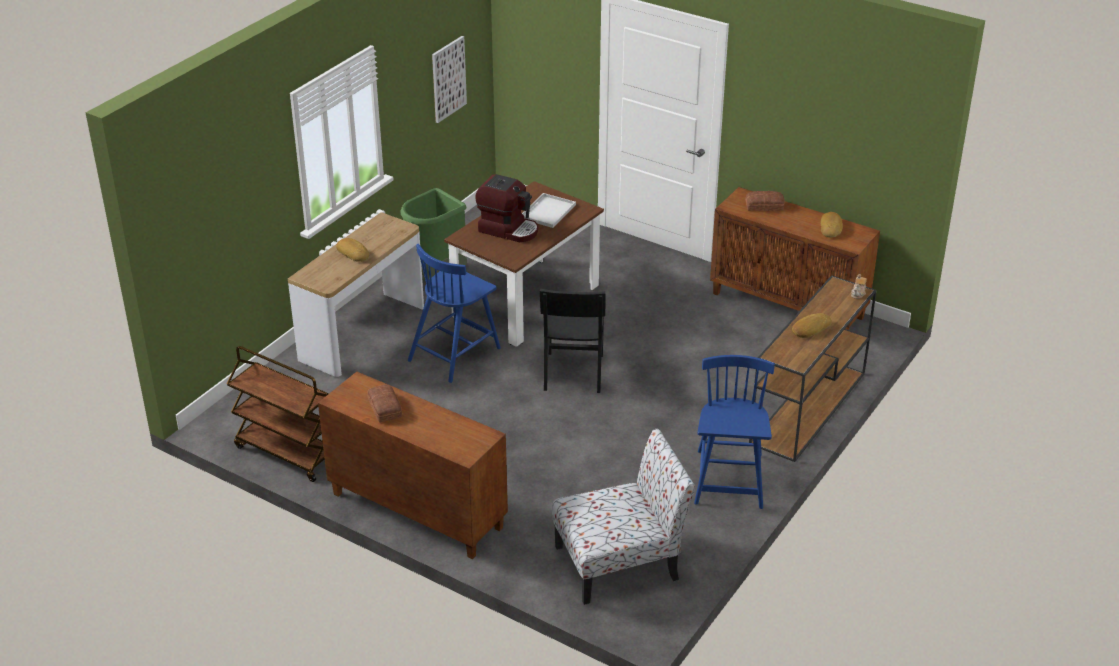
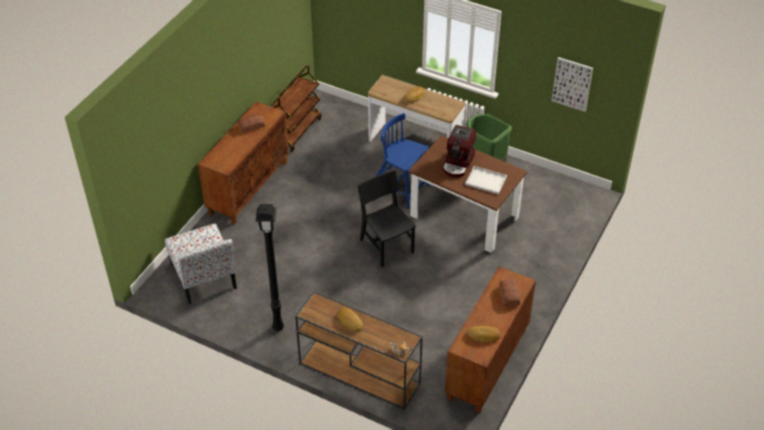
camera: 85 degrees right, 10 degrees up
black chair [540,289,606,393] -> black chair turned 60 degrees clockwise [357,170,416,267]
blue chair [694,355,775,509] -> black floor lamp [256,204,284,331]

